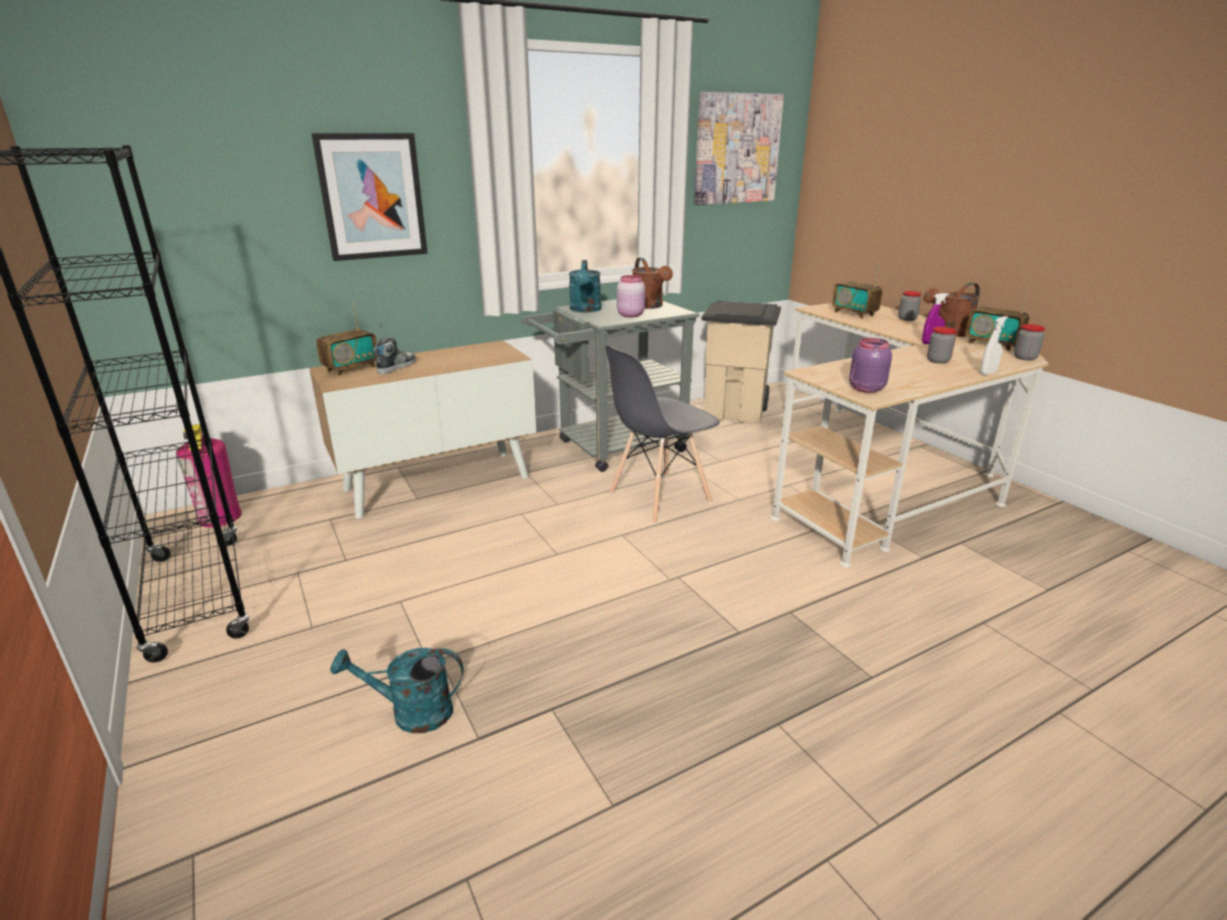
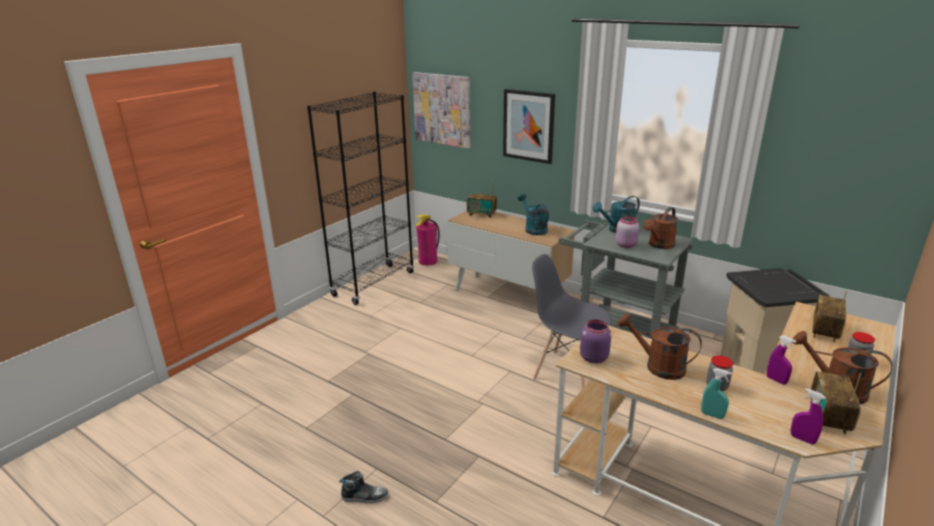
camera: 65 degrees right, 0 degrees up
turquoise watering can [330,648,463,733] -> turquoise watering can moved to [518,193,549,235]
shoe [373,337,416,374] -> shoe moved to [339,471,388,503]
picture [694,92,784,205] -> picture moved to [412,72,470,148]
white spray bottle [980,316,1008,375] -> turquoise spray bottle [701,368,732,419]
jar [1014,324,1045,361] -> purple spray bottle [791,389,825,444]
none -> brown watering can [618,313,702,380]

